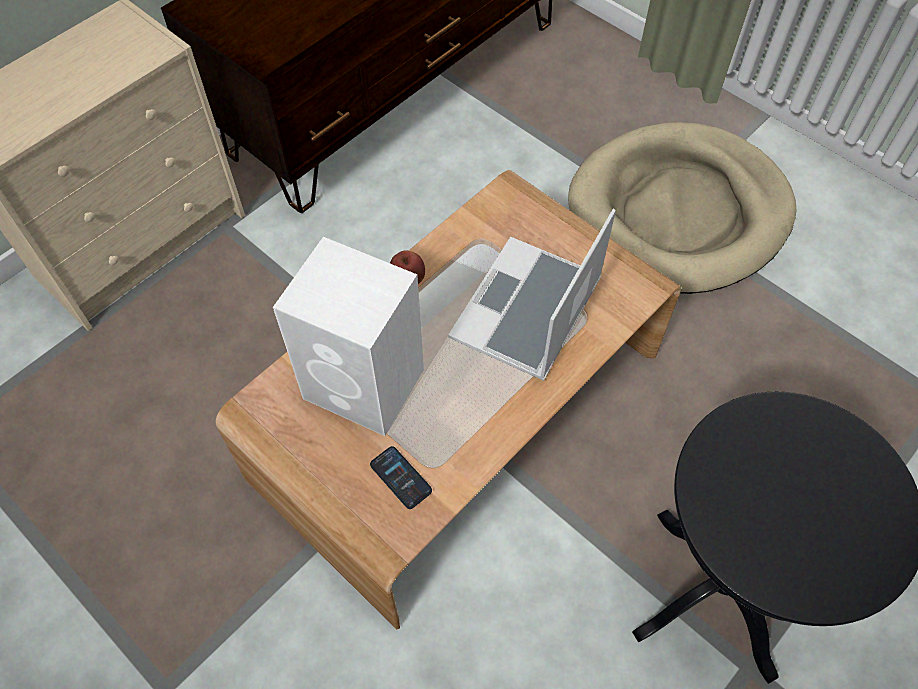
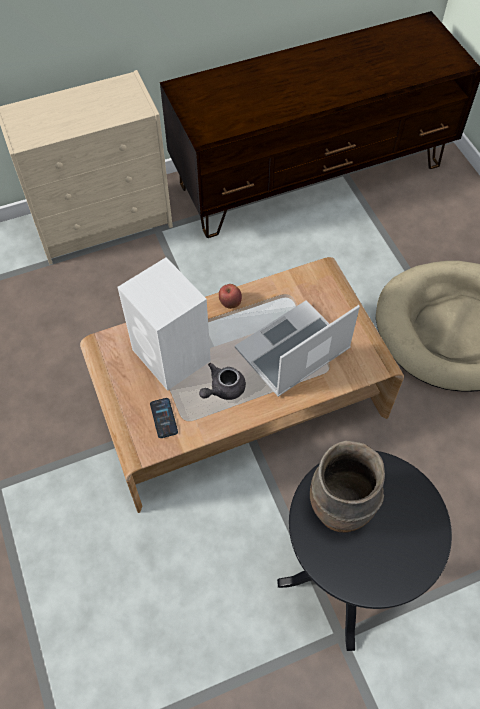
camera: 25 degrees right, 0 degrees up
none -> grey teapot [199,363,246,400]
none -> brown vase [310,441,385,533]

